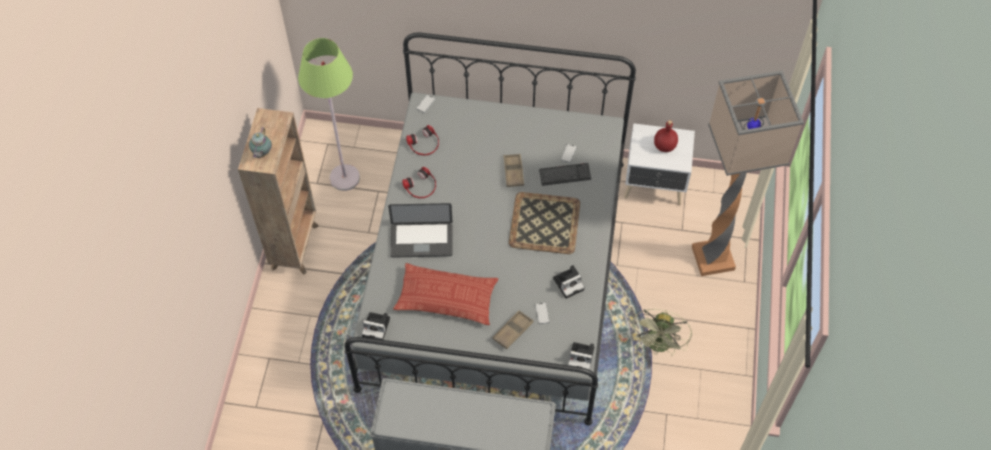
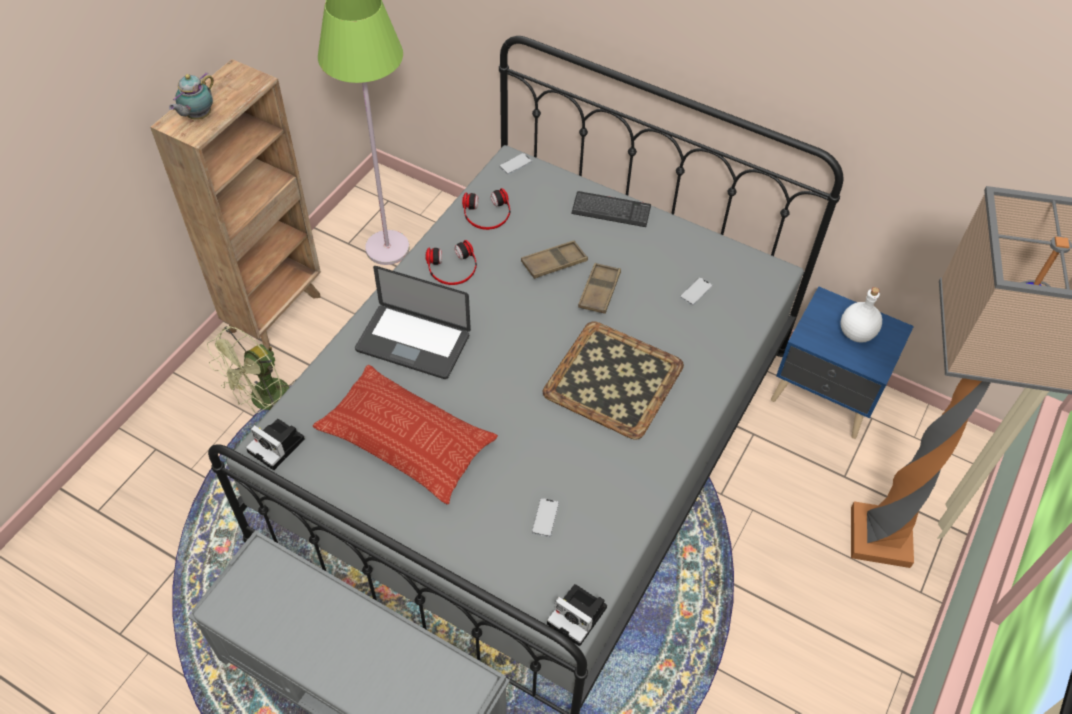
camera: 20 degrees right, 5 degrees down
brown tray [492,310,533,349] -> brown tray moved to [521,241,588,279]
keyboard [539,163,591,186] -> keyboard moved to [571,191,651,227]
camera [553,265,585,299] -> none
white nightstand [624,123,695,205] -> blue nightstand [771,286,914,439]
green fan [631,309,692,356] -> green fan moved to [207,326,297,413]
red bottle [654,120,678,152] -> white bottle [841,287,882,343]

